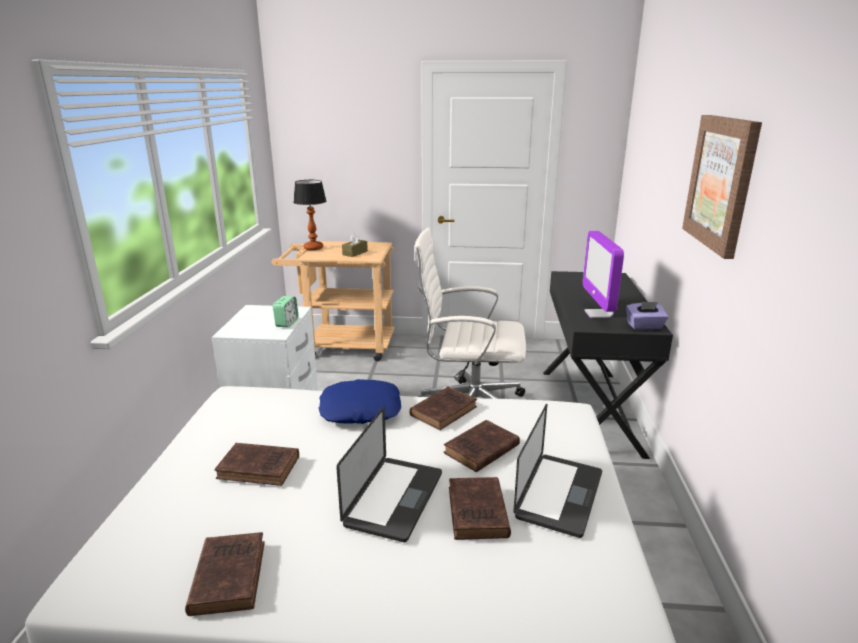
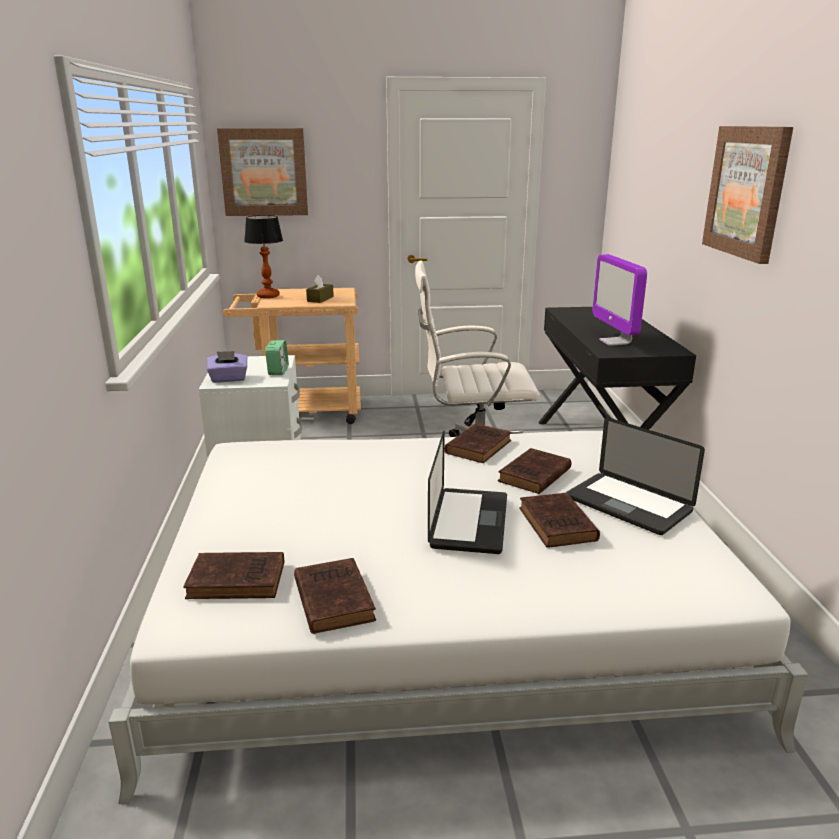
camera: 10 degrees left, 0 degrees up
brown book [214,443,299,486] -> brown book moved to [183,552,284,599]
blue pillow [319,379,401,424] -> none
laptop [514,404,602,538] -> laptop turned 120 degrees clockwise [566,417,705,535]
purple tissue box [626,301,668,330] -> purple tissue box moved to [207,351,247,383]
none -> picture [217,128,308,216]

